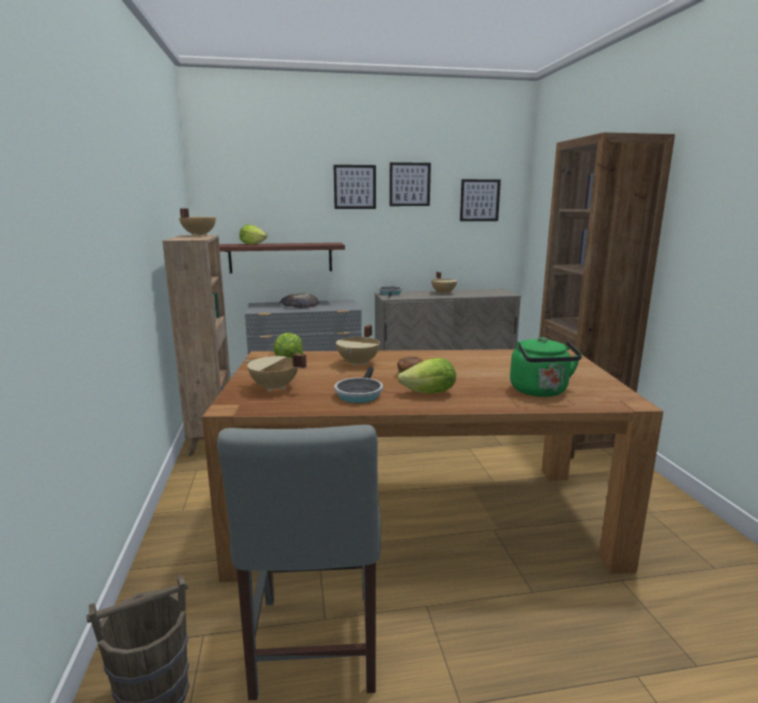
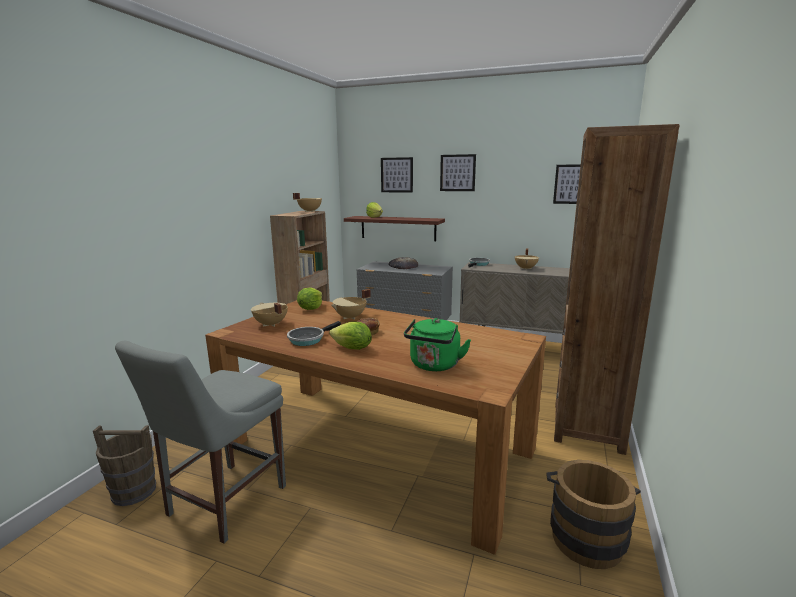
camera: 30 degrees right, 0 degrees up
picture [389,162,431,206] -> picture moved to [381,157,413,193]
none -> brown bucket [546,460,641,569]

